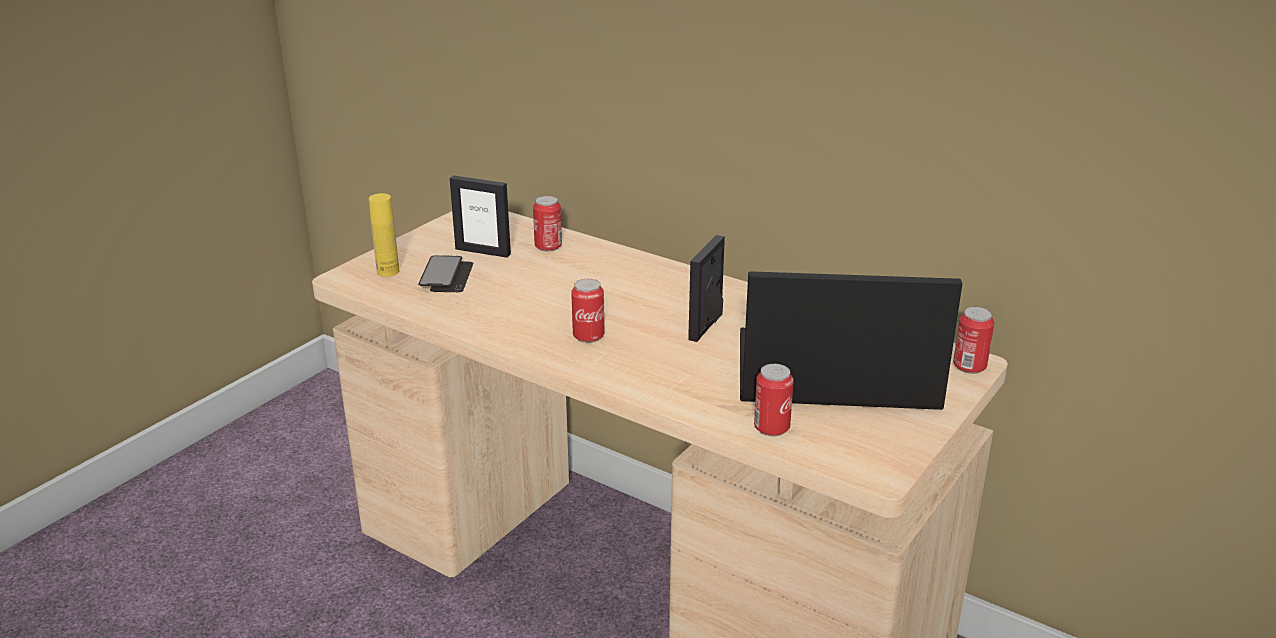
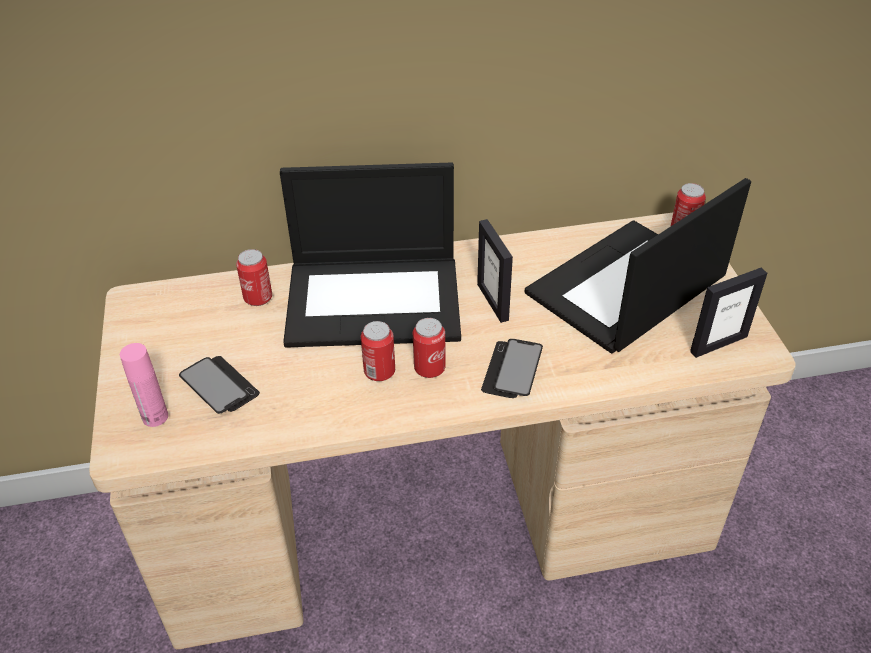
camera: 45 degrees left, 15 degrees up
yellow bottle [369,193,399,277] -> pink bottle [120,343,168,427]
picture frame [450,175,511,258] -> picture frame moved to [690,268,767,358]
can [754,364,794,436] -> can moved to [361,321,395,381]
none -> laptop [280,162,461,348]
none -> phone [481,339,543,398]

